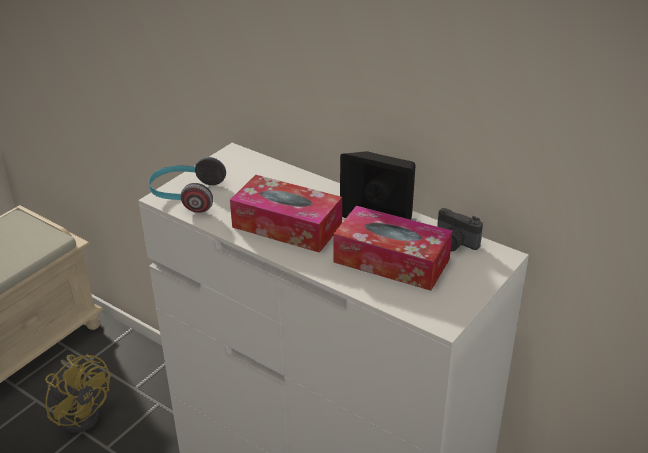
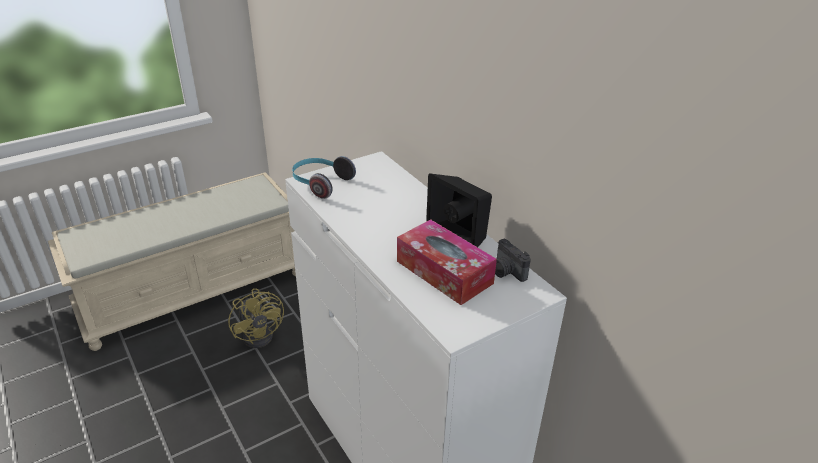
camera: 20 degrees right, 0 degrees up
tissue box [230,175,342,253] -> none

